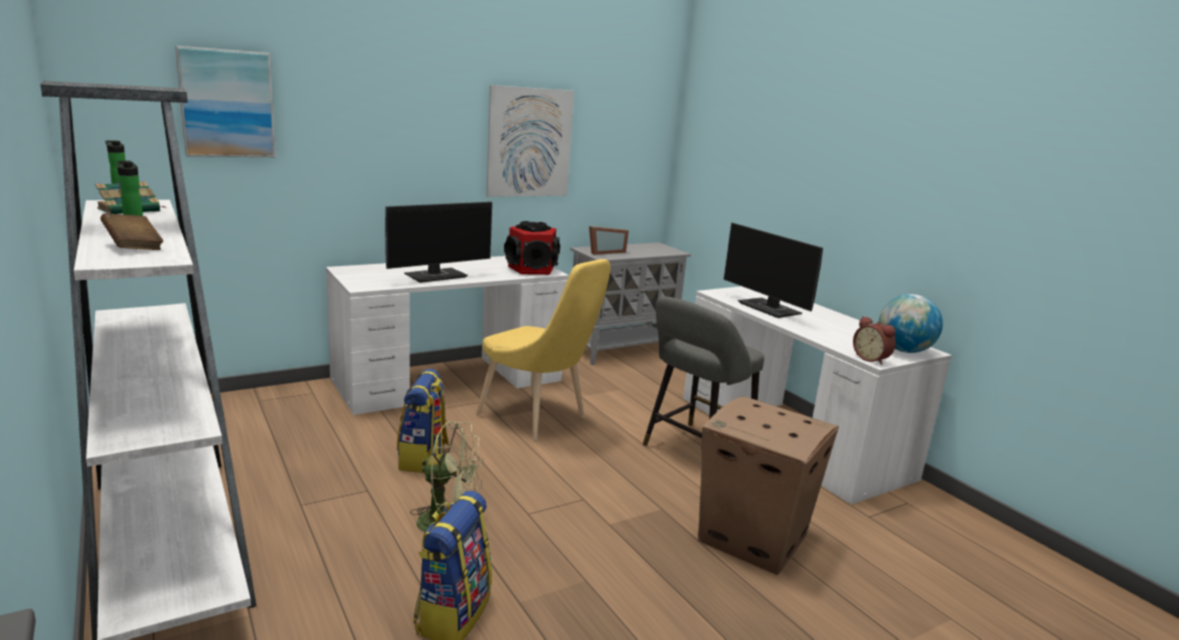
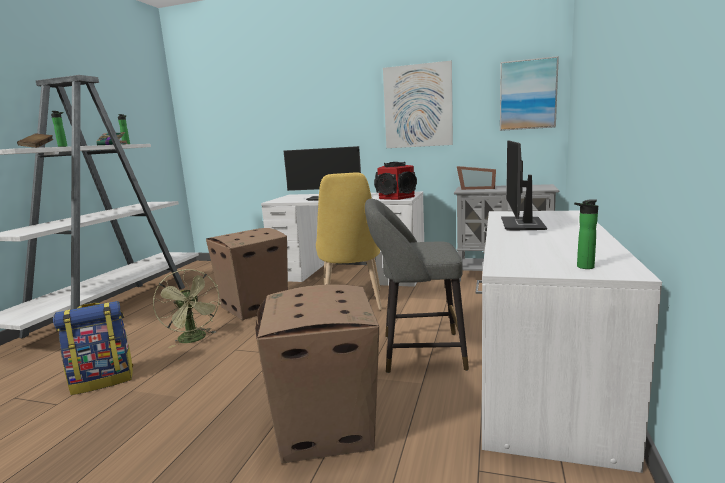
camera: 50 degrees right, 5 degrees down
picture [175,46,276,157] -> picture moved to [500,56,559,131]
backpack [397,369,449,473] -> cardboard box [206,228,288,320]
alarm clock [853,316,896,365] -> none
globe [879,294,943,353] -> bottle [574,199,598,269]

